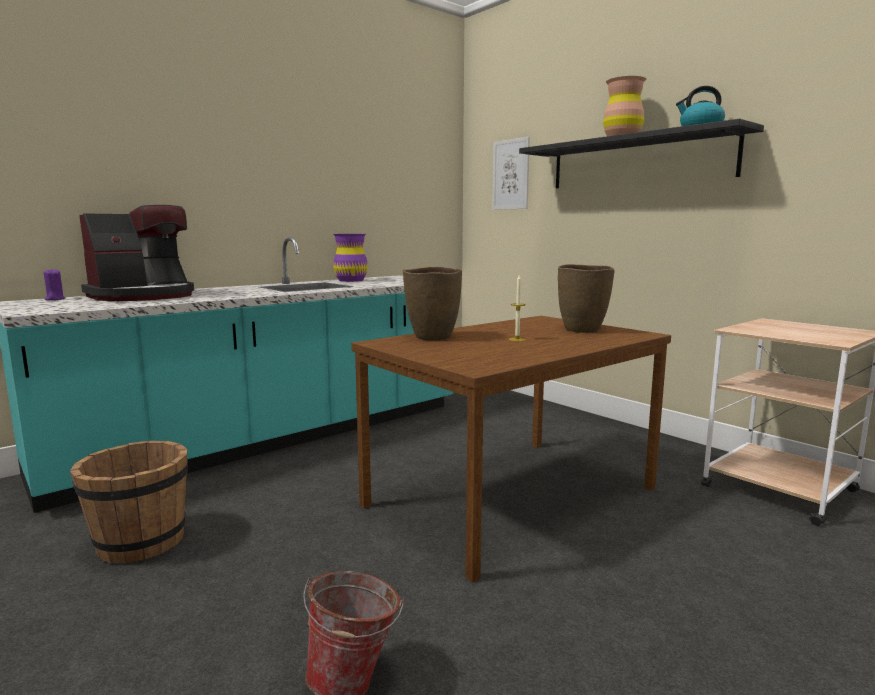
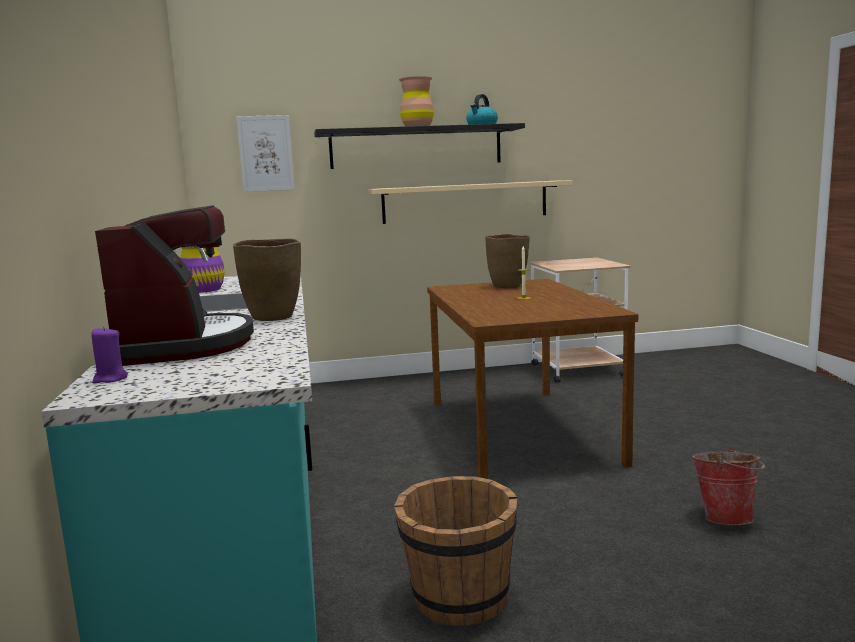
camera: 60 degrees left, 0 degrees up
brown vase [403,267,462,340] -> brown vase moved to [233,238,301,321]
none -> beige shelf [368,180,572,224]

